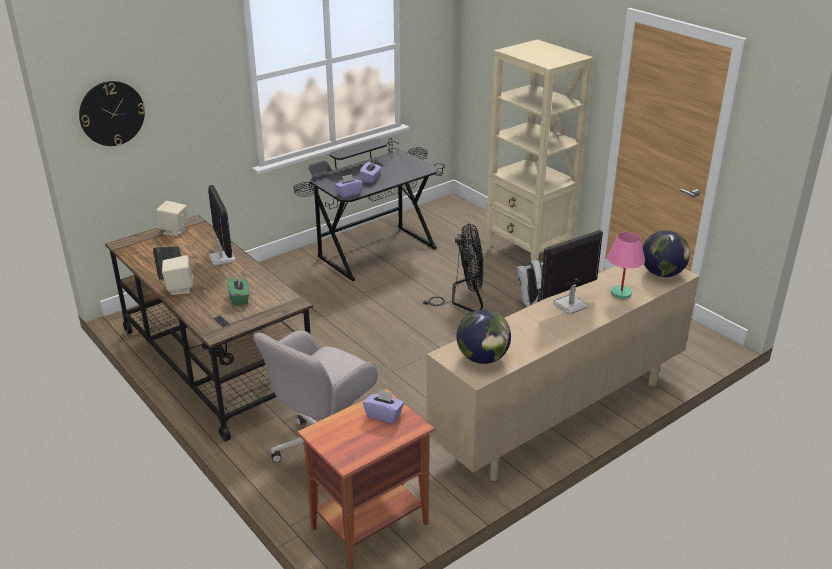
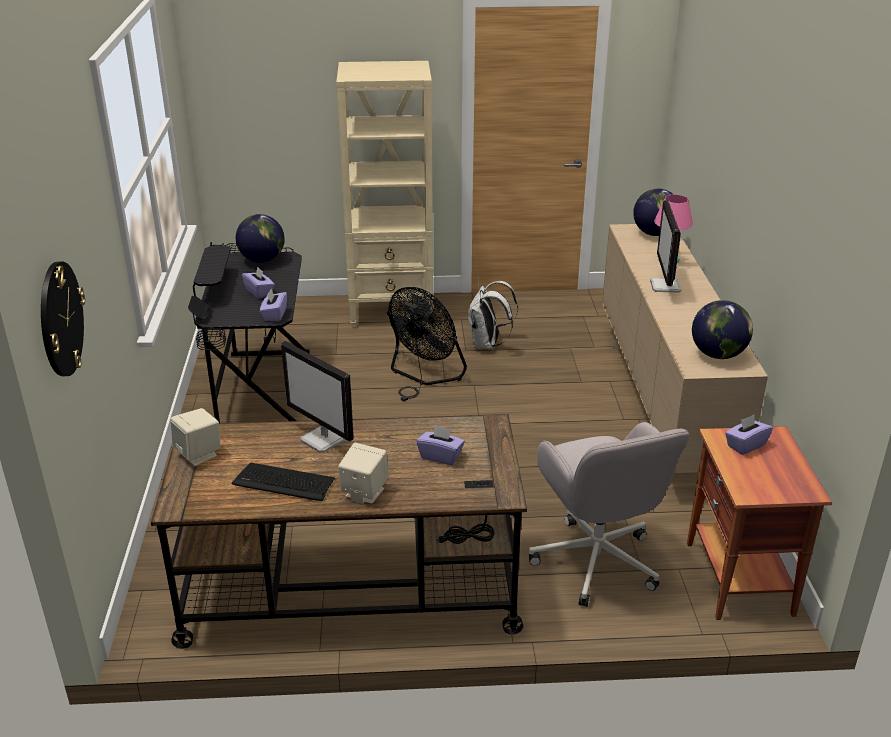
camera: 55 degrees left, 0 degrees up
monitor [208,185,236,265] -> monitor turned 150 degrees counterclockwise [281,341,354,453]
green tissue box [228,275,249,306] -> purple tissue box [416,425,465,465]
none -> globe [236,214,285,263]

